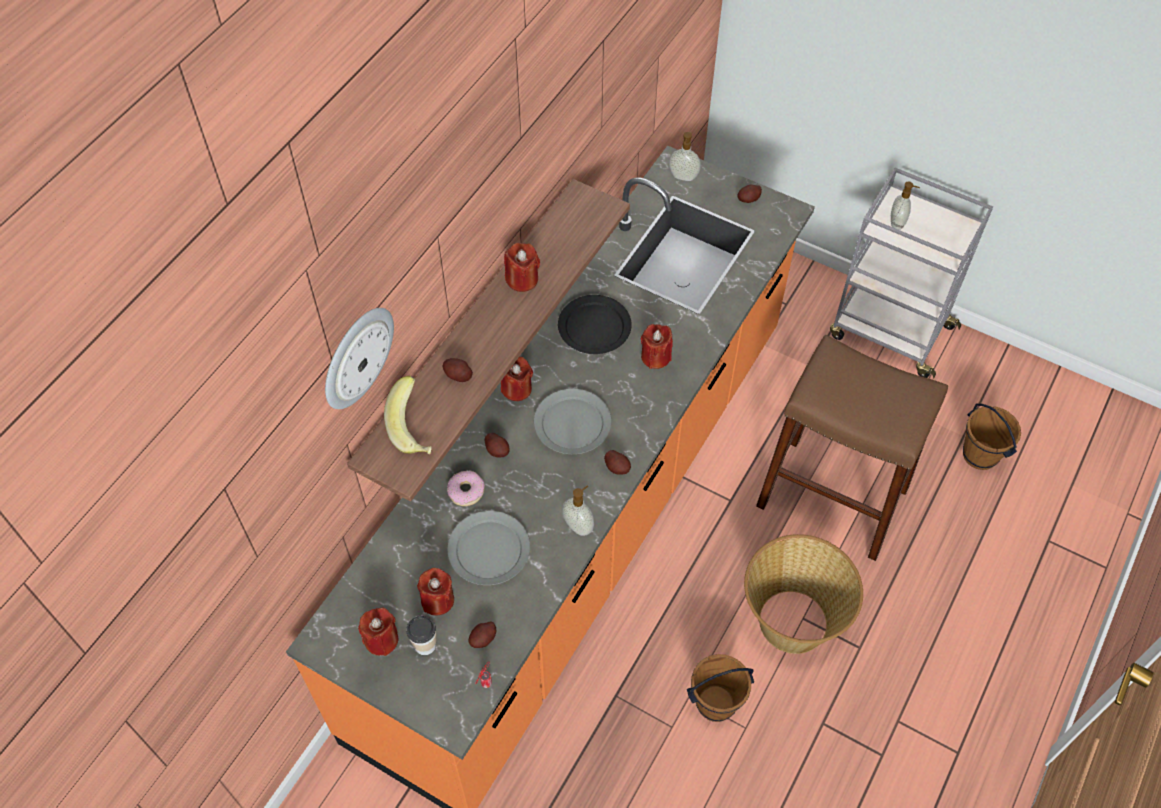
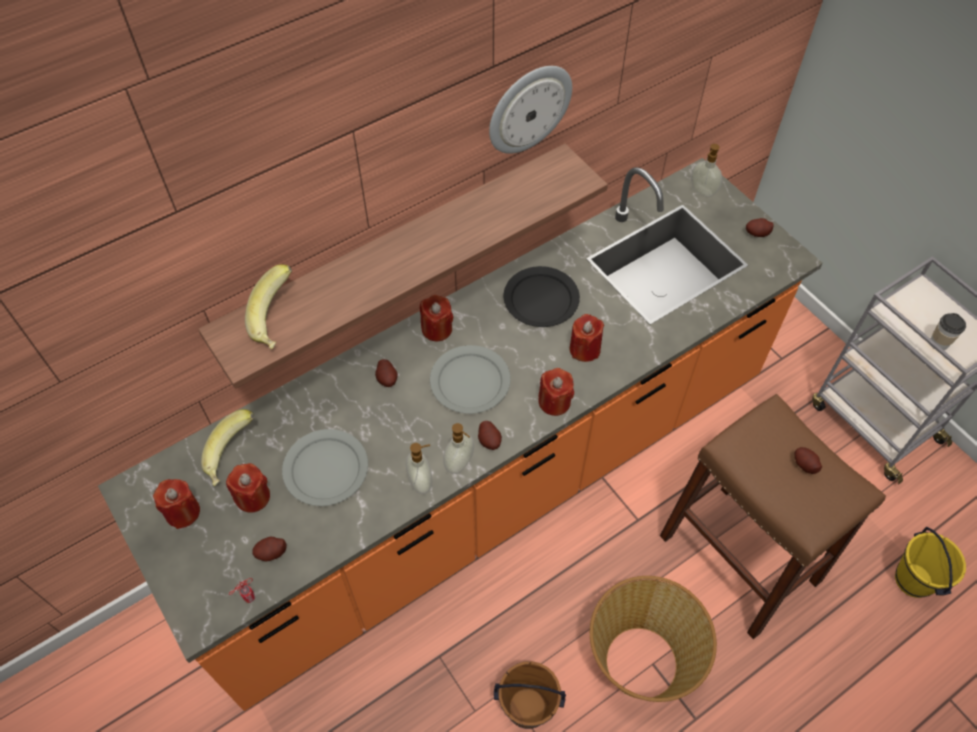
camera: 25 degrees right, 0 degrees up
wall clock [325,308,394,409] -> wall clock moved to [489,66,572,154]
cup [407,616,436,655] -> cup moved to [930,313,966,350]
potato [443,358,473,382] -> potato moved to [795,447,822,474]
donut [447,471,485,506] -> none
red candle [504,243,540,292] -> red candle moved to [538,368,574,416]
soap dispenser [891,182,920,230] -> soap dispenser moved to [443,423,474,474]
brown bucket [963,403,1021,470] -> yellow bucket [895,527,966,598]
none -> banana [201,409,254,486]

